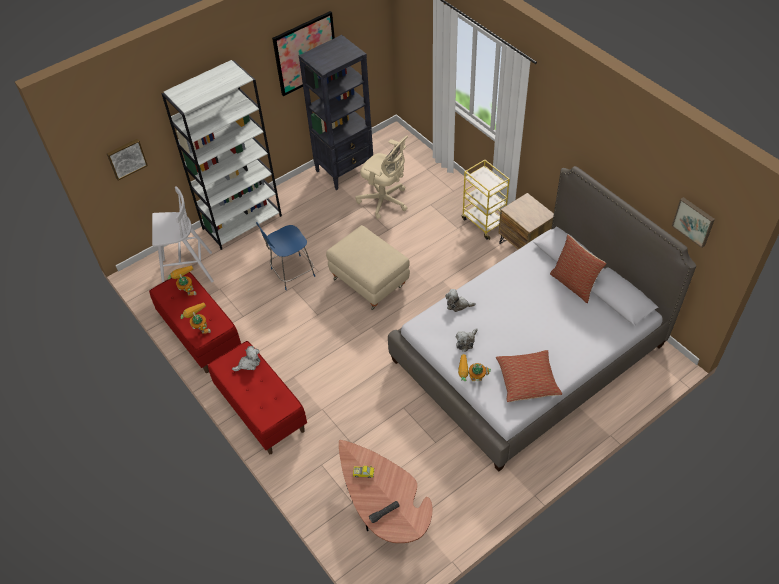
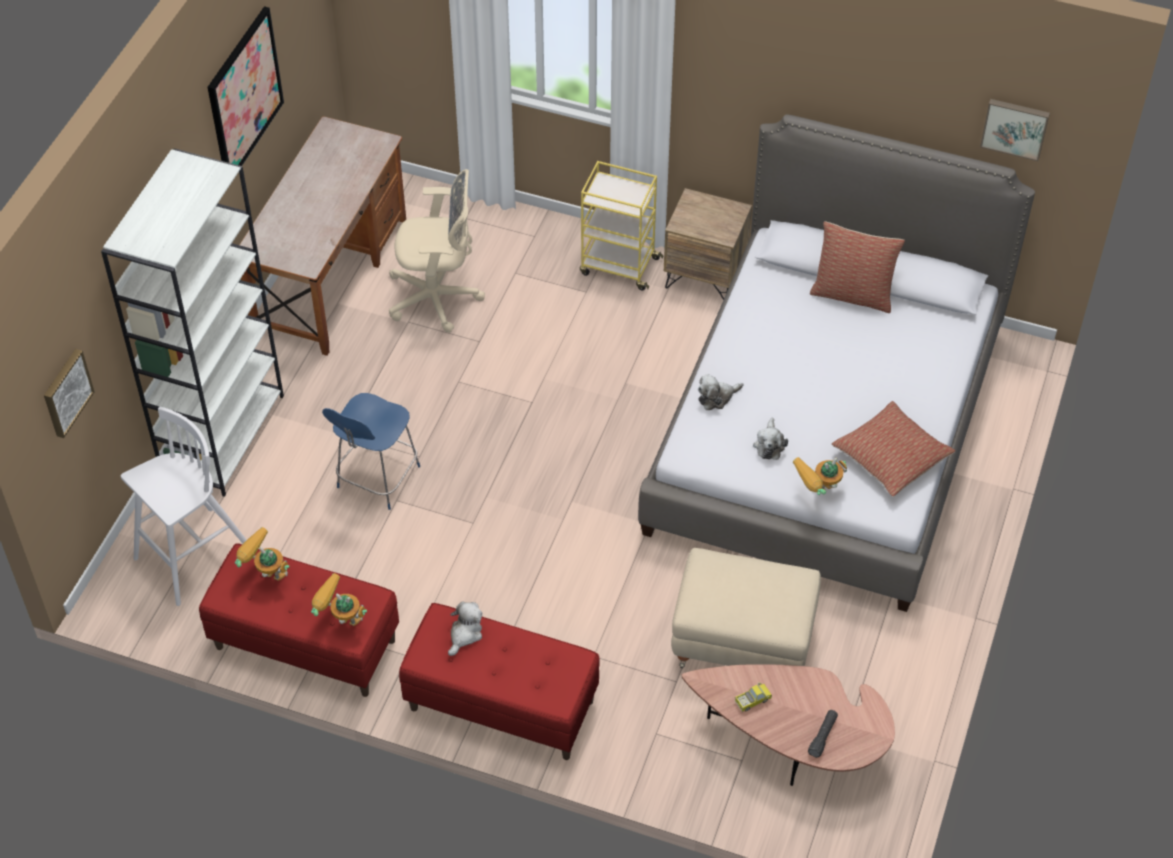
camera: 35 degrees left, 0 degrees up
black bookcase [299,35,373,190] -> desk [240,117,406,356]
beige ottoman [326,225,410,310] -> beige ottoman moved to [671,548,821,668]

